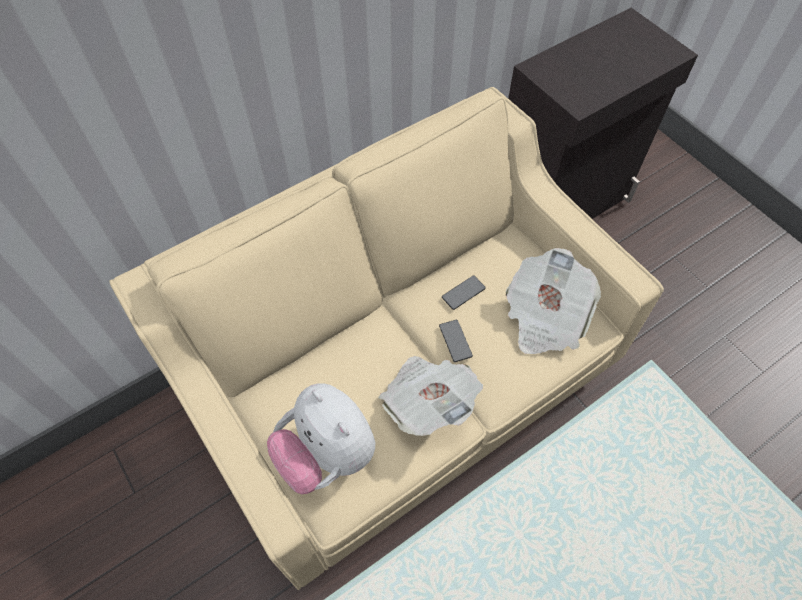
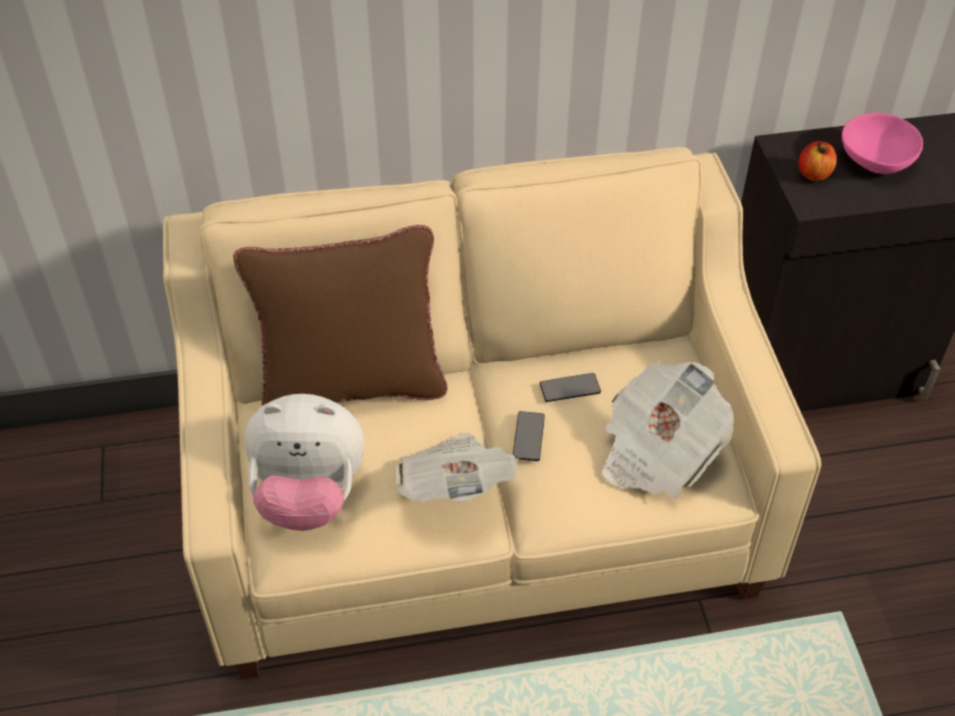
camera: 25 degrees right, 10 degrees down
plush toy [267,383,375,494] -> plush toy turned 75 degrees counterclockwise [245,394,365,531]
none -> brown pillow [233,225,448,406]
none -> apple [798,141,837,181]
none -> pink bowl [842,113,923,174]

